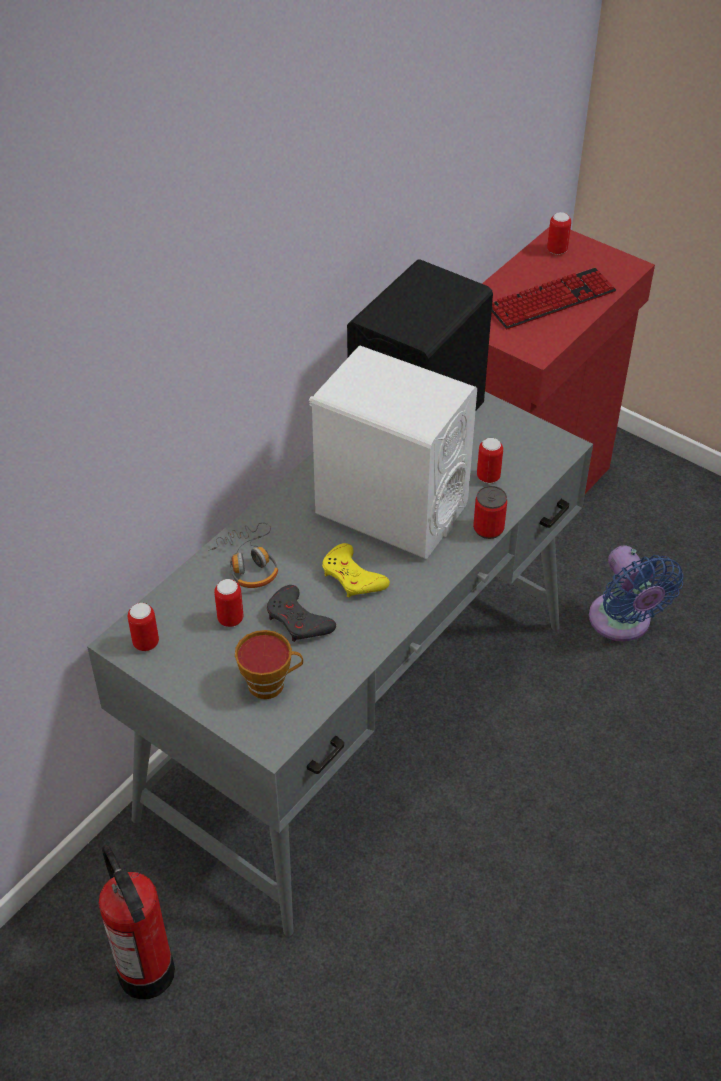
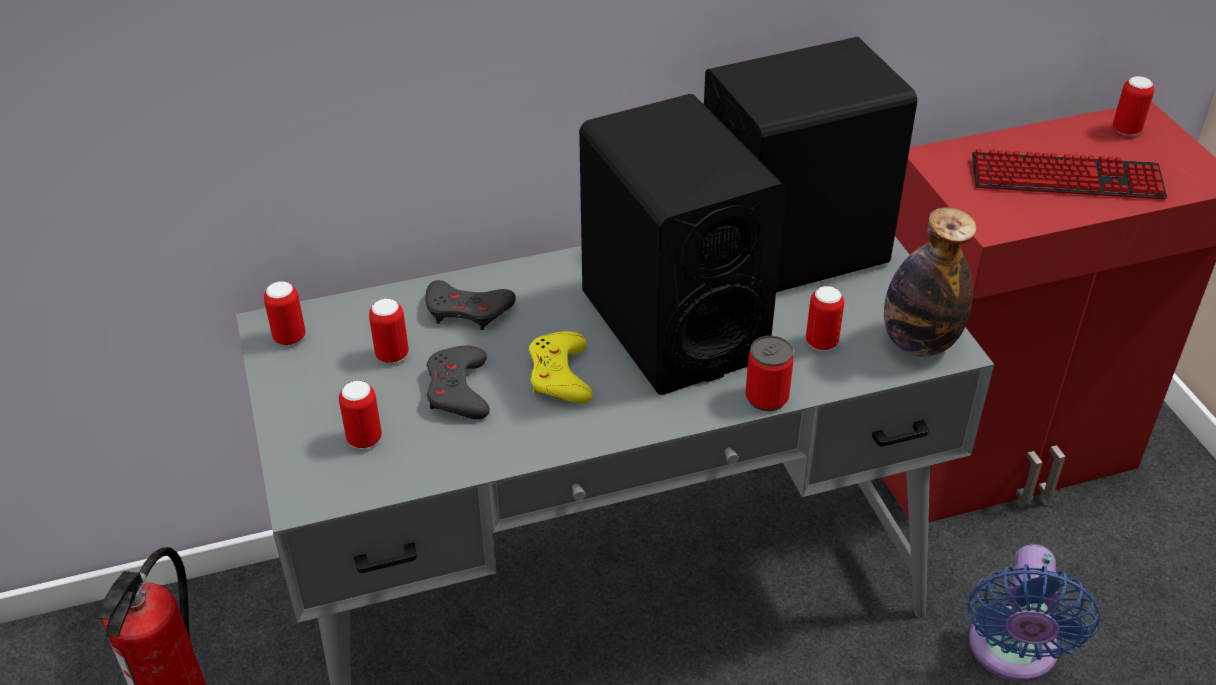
camera: 35 degrees right, 5 degrees down
headphones [209,522,278,588] -> grey game controller [426,280,516,330]
cup [235,630,303,699] -> can [339,381,382,449]
white speaker [309,346,477,559] -> black speaker [579,94,787,395]
none -> bottle [884,207,977,357]

